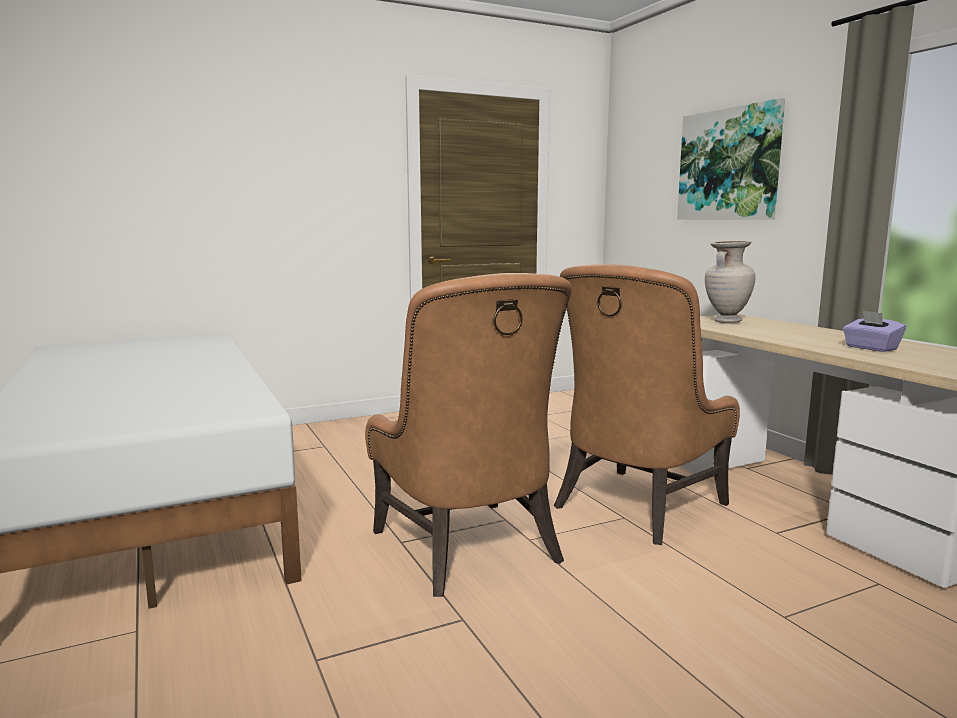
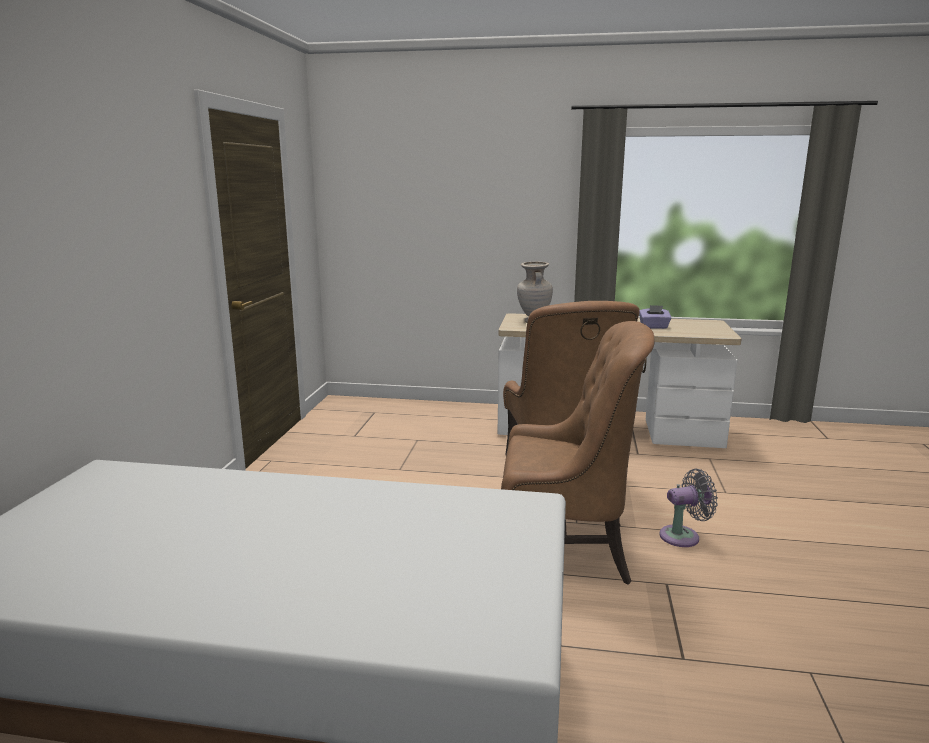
camera: 55 degrees left, 5 degrees up
picture [677,98,785,219] -> none
none -> grey fan [660,469,718,547]

